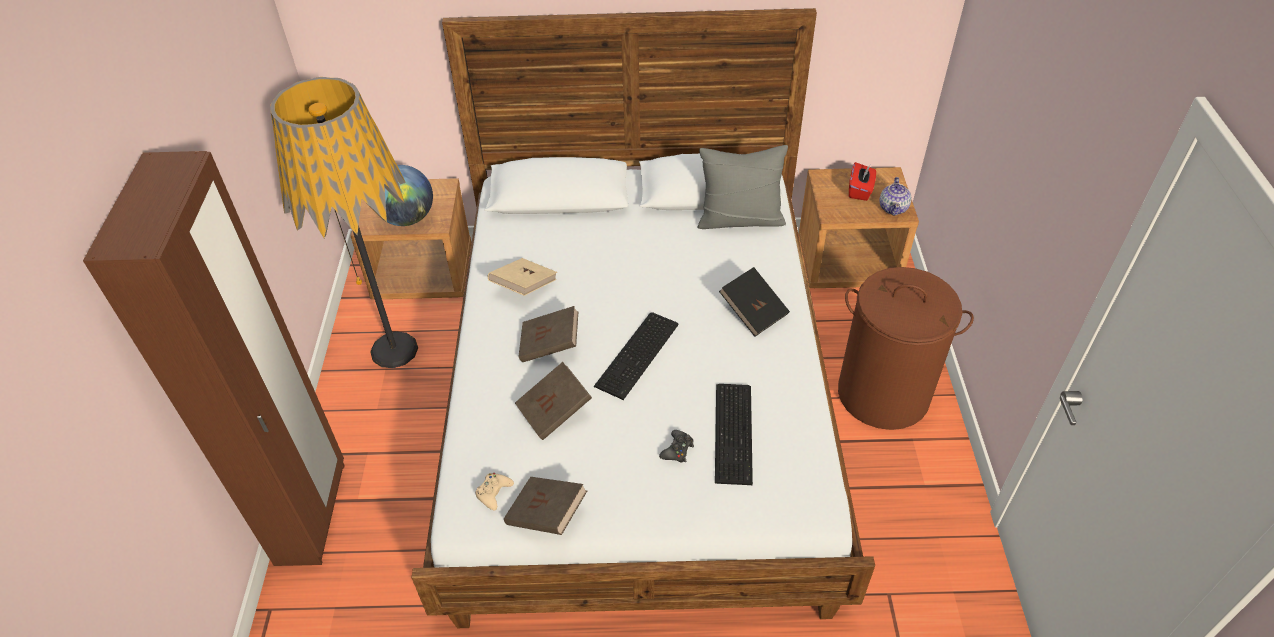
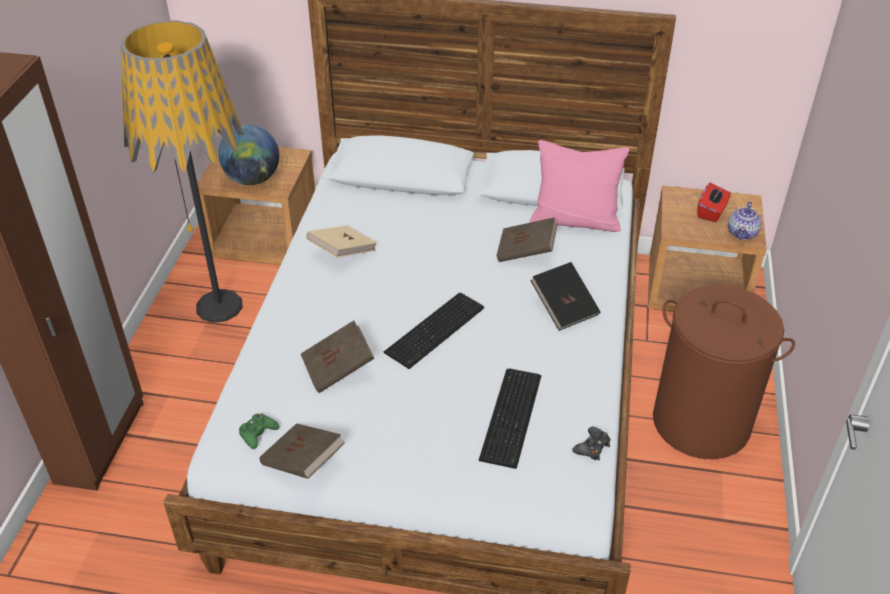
camera: 10 degrees right, 5 degrees down
beige game controller [475,473,514,511] -> green game controller [239,413,279,449]
brown book [518,306,578,362] -> brown book moved to [496,217,557,262]
black game controller [659,430,694,462] -> black game controller moved to [572,427,611,460]
grey pillow [698,145,788,229] -> pink pillow [529,140,629,232]

